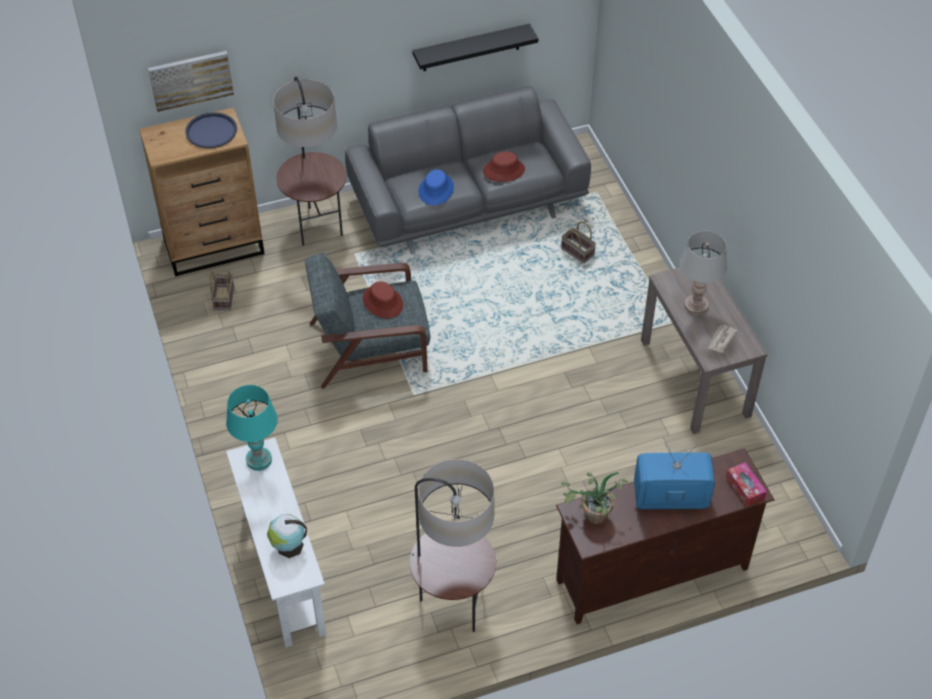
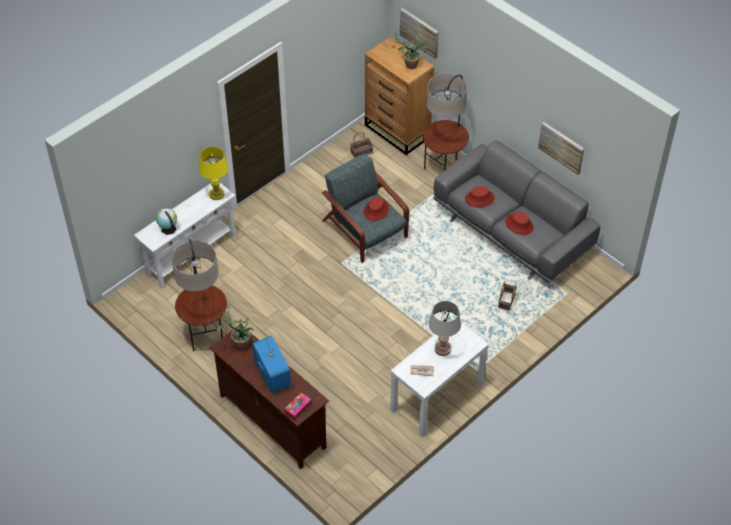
camera: 65 degrees right, 0 degrees up
blue tray [185,112,237,148] -> potted plant [394,33,430,69]
turquoise table lamp [226,385,278,471] -> yellow table lamp [199,147,228,200]
black shelf [412,24,538,71] -> picture [538,122,584,175]
blue hat [418,169,454,205] -> red hat [465,186,495,207]
brown console table [641,267,768,434] -> white console table [390,318,489,437]

